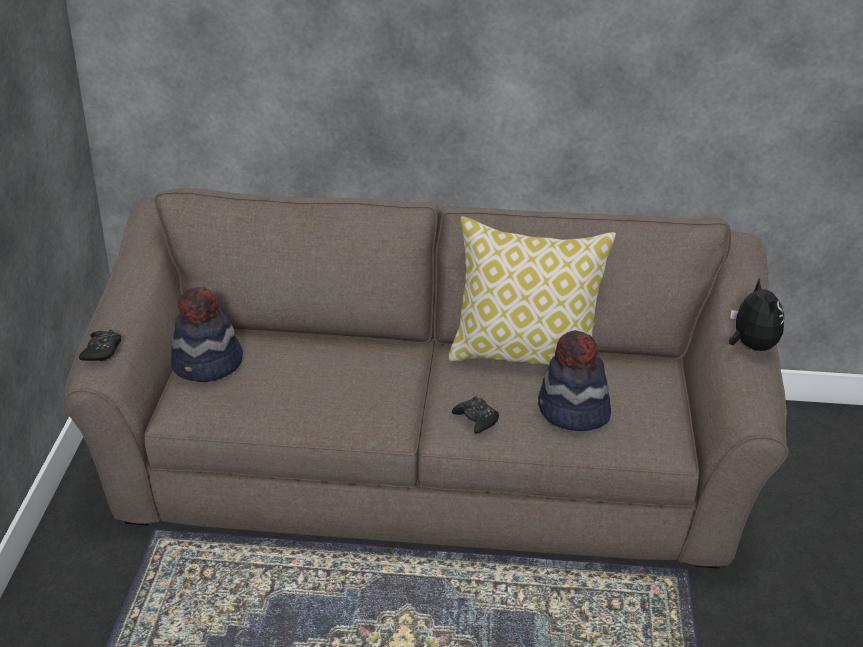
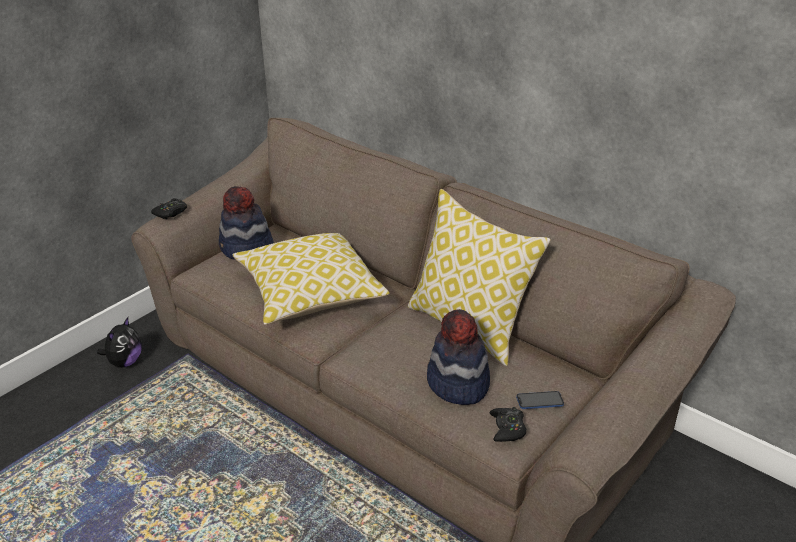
camera: 35 degrees right, 0 degrees up
black game controller [452,396,499,434] -> black game controller moved to [490,407,526,442]
plush toy [729,278,784,351] -> plush toy moved to [97,317,142,368]
none -> pillow [232,233,390,325]
none -> phone [516,391,564,409]

